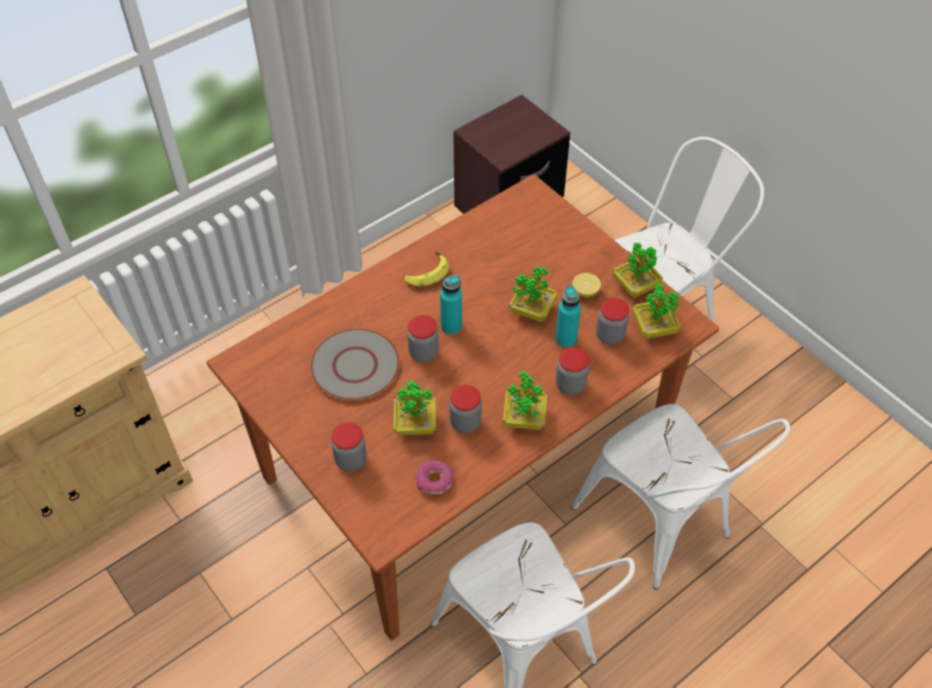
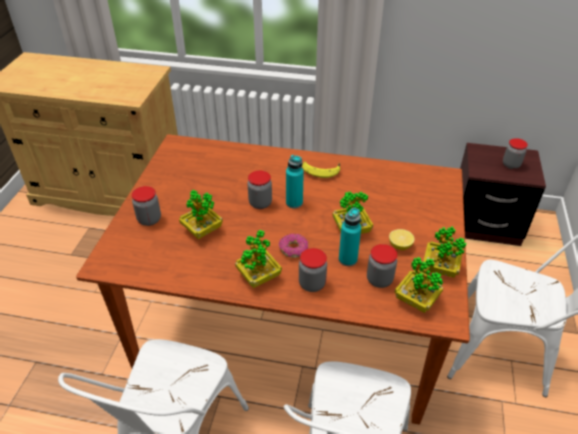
camera: 50 degrees right, 10 degrees down
grey plate [310,328,400,400] -> none
donut [415,460,453,495] -> donut moved to [279,234,308,258]
jar [449,385,482,433] -> jar moved to [503,138,528,169]

